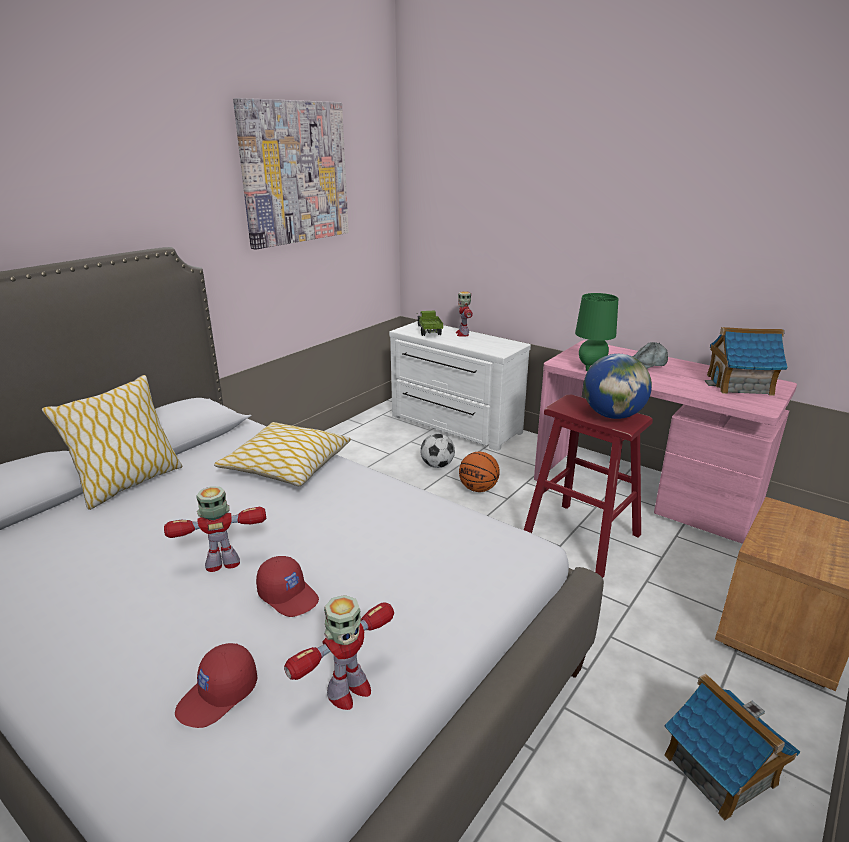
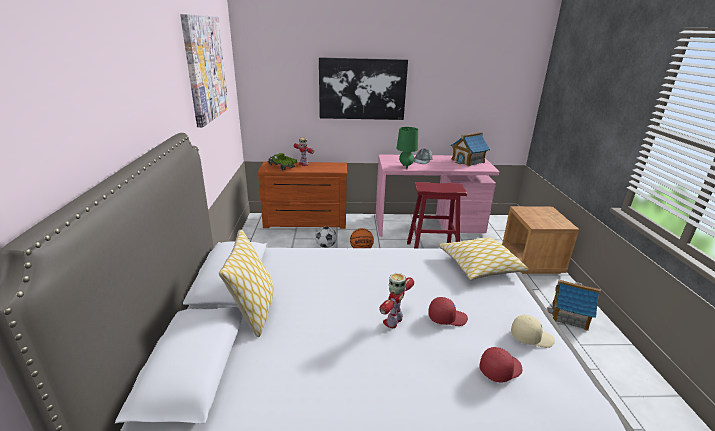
camera: 40 degrees left, 0 degrees up
red cap [175,643,257,728] -> red cap turned 120 degrees counterclockwise [479,347,522,382]
pillow [214,422,351,486] -> pillow moved to [439,237,528,280]
toy robot [284,595,394,710] -> beige cap [511,315,555,348]
white dresser [389,321,531,451] -> brown dresser [257,161,347,229]
globe [584,354,652,419] -> none
none -> picture [319,57,408,120]

